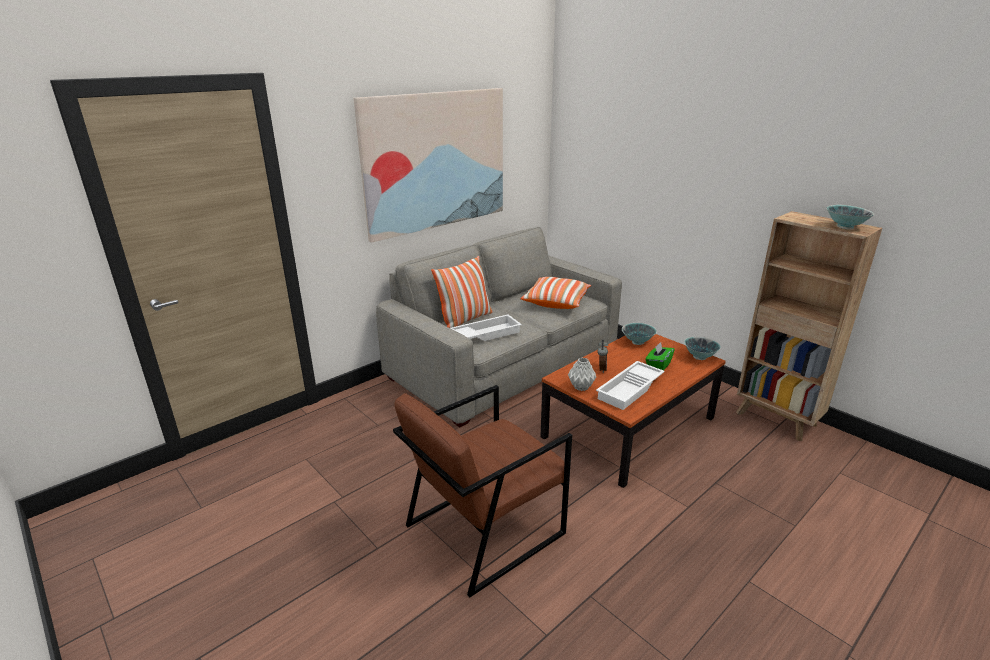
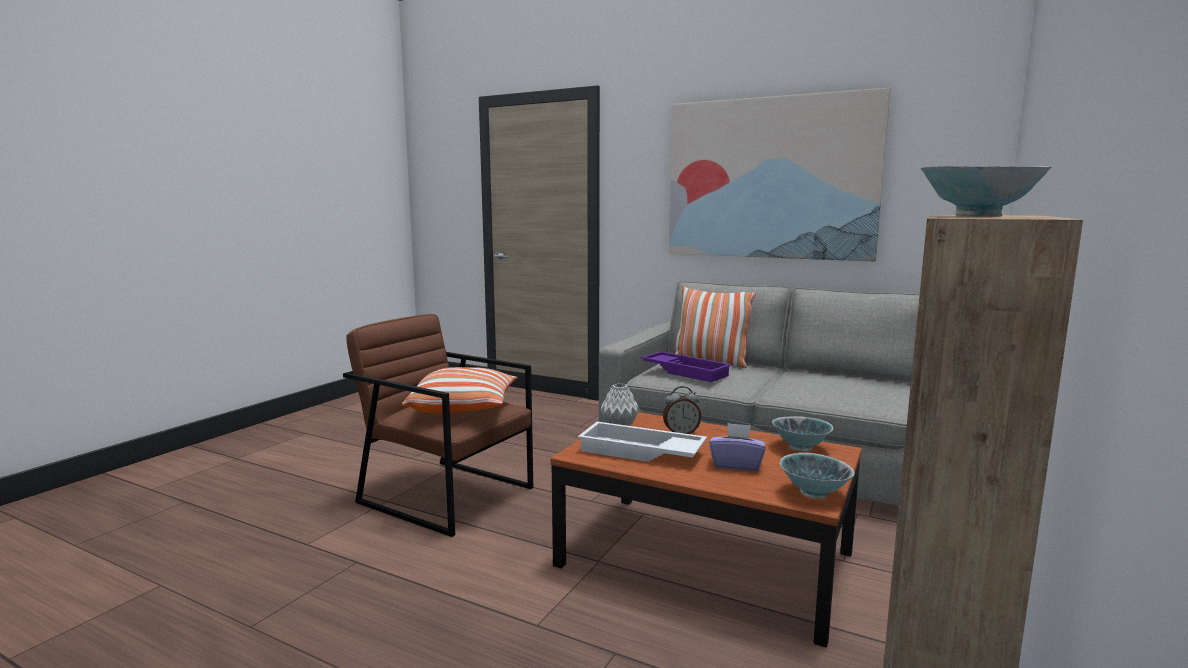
camera: 70 degrees right, 15 degrees down
white tray [450,315,522,341] -> purple tray [641,352,732,382]
pillow [520,277,591,309] -> pillow moved to [402,367,518,414]
green tissue box [645,342,675,370] -> purple tissue box [709,423,766,471]

